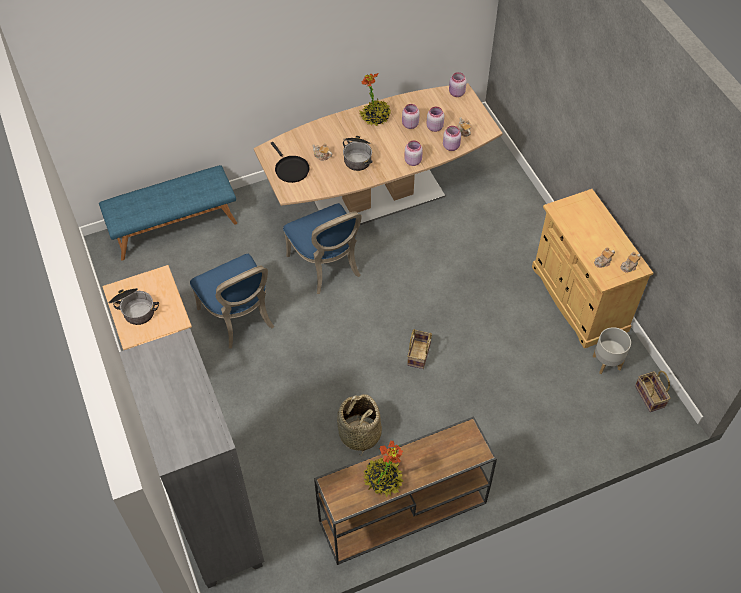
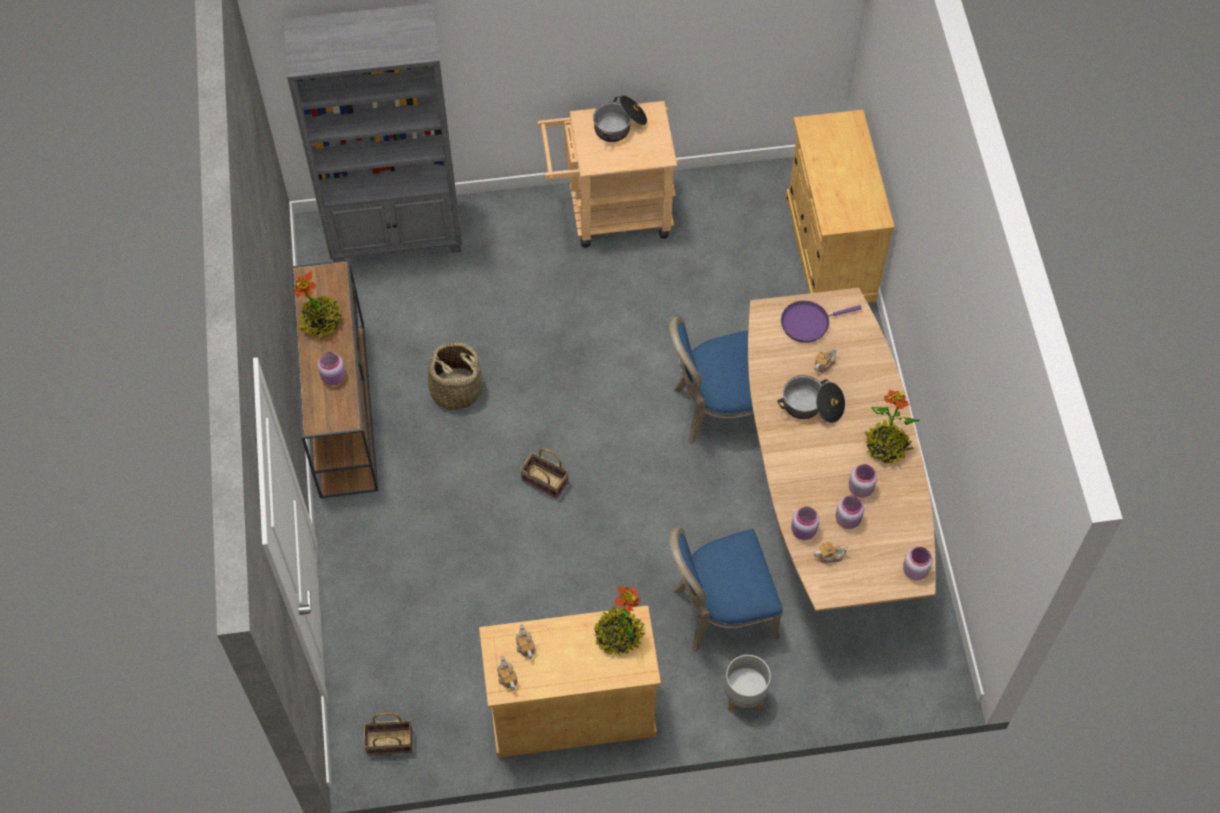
camera: 105 degrees right, 5 degrees up
blue bench [99,165,237,261] -> beige cabinet [786,110,895,303]
blue chair [190,254,274,349] -> blue chair moved to [670,527,783,652]
black frying pan [271,142,310,183] -> purple frying pan [781,301,862,343]
pink jar [404,140,423,166] -> pink jar moved to [318,352,345,385]
grey planter [592,327,631,374] -> grey planter moved to [725,655,771,713]
none -> potted plant [593,586,645,655]

